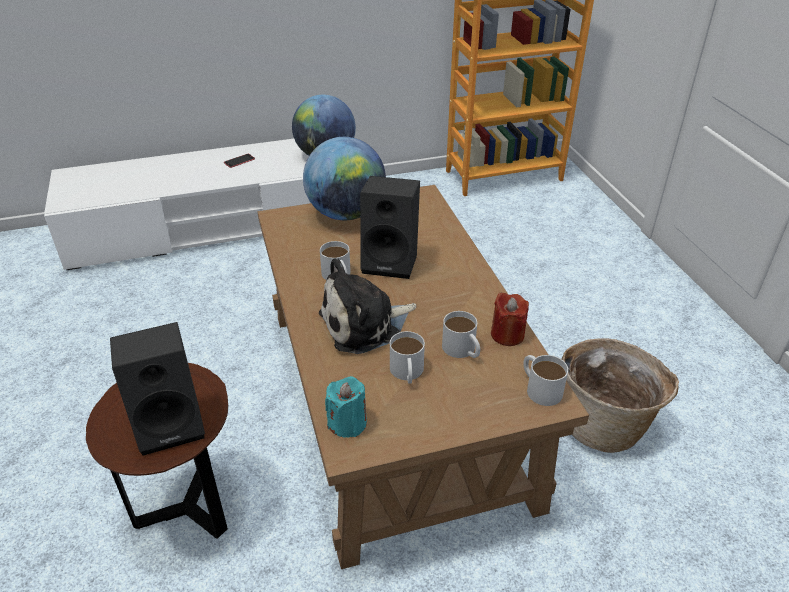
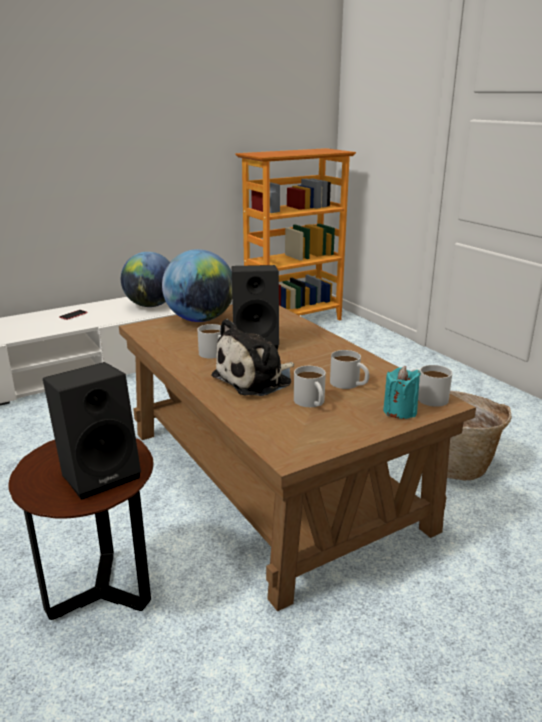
camera: 15 degrees left, 15 degrees down
turquoise candle [325,376,367,438] -> turquoise candle moved to [383,366,421,419]
red candle [491,293,529,346] -> none

